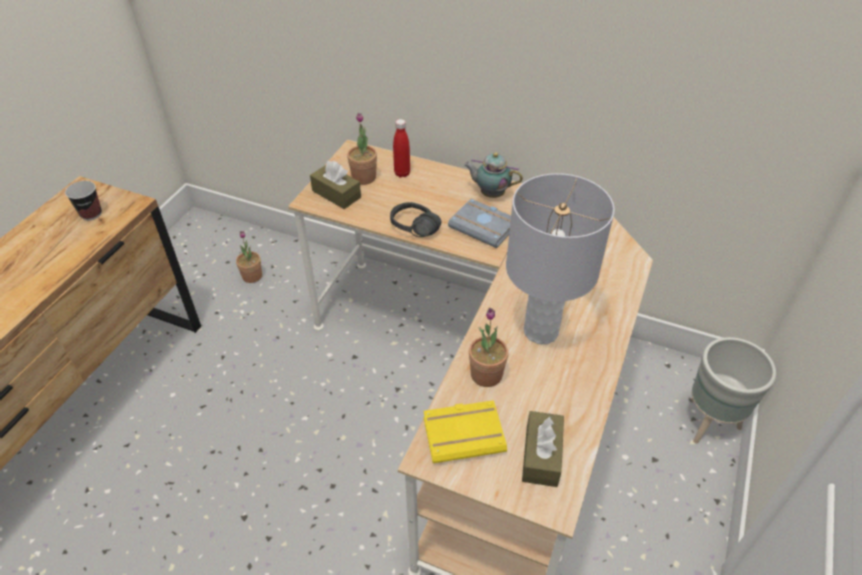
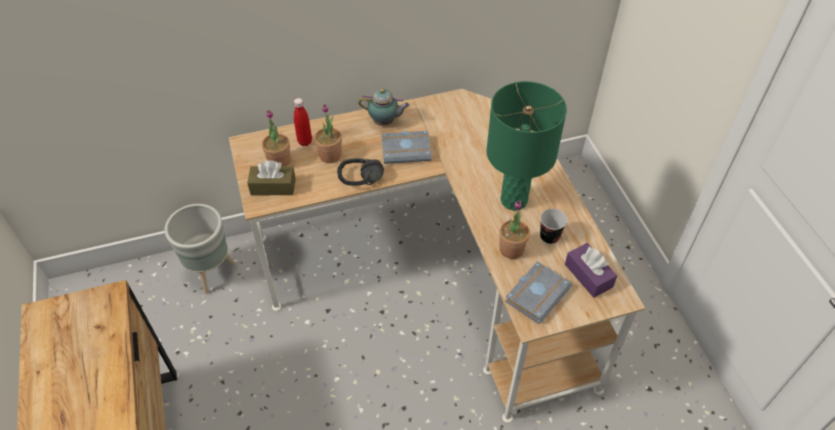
camera: 40 degrees left, 5 degrees up
cup [65,181,102,220] -> cup moved to [540,208,568,244]
potted plant [236,231,262,283] -> potted plant moved to [314,104,342,163]
yellow book [423,400,507,463] -> grey book [505,261,572,324]
teapot [464,152,523,198] -> teapot turned 150 degrees counterclockwise [358,88,410,126]
grey table lamp [506,173,615,344] -> green table lamp [486,81,567,211]
brown tissue box [522,411,564,487] -> purple tissue box [565,243,617,298]
grey planter [691,337,777,444] -> grey planter moved to [165,204,236,294]

